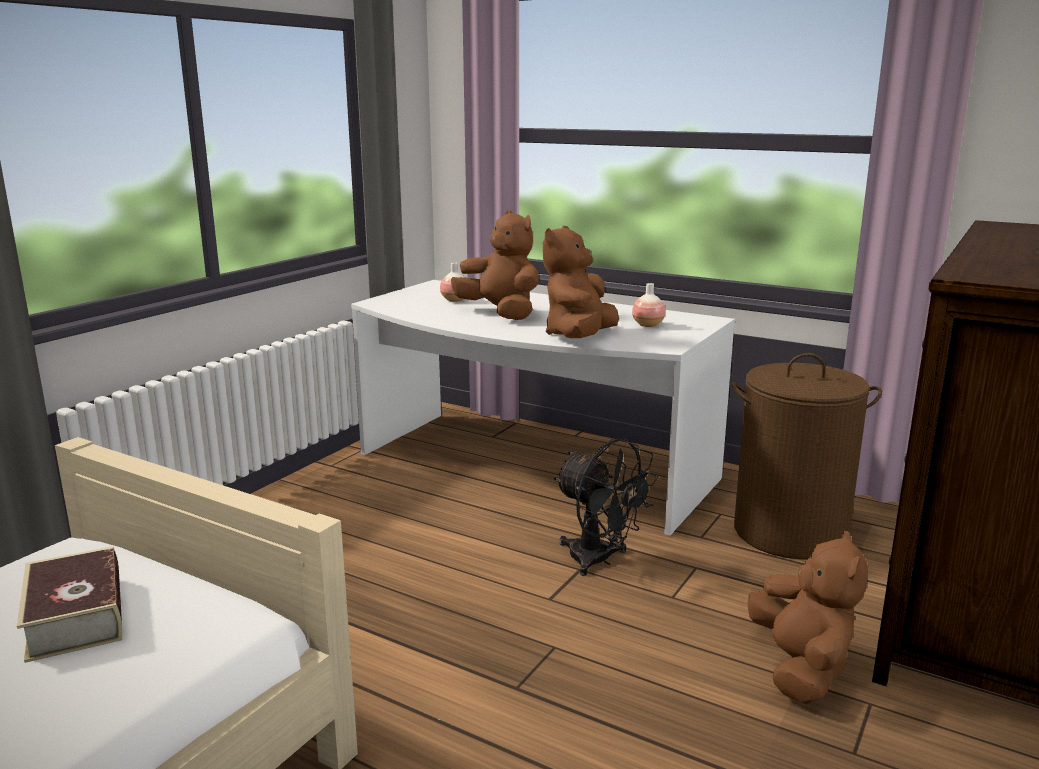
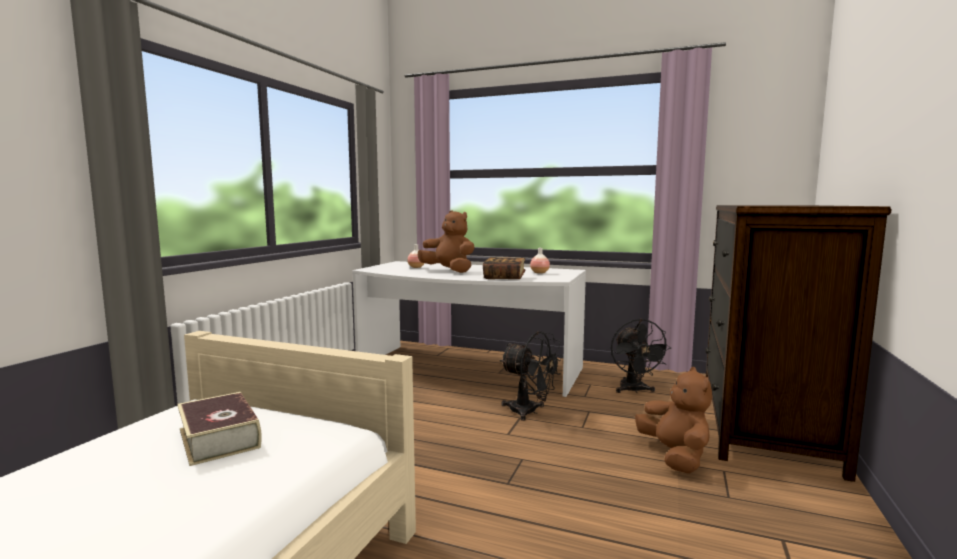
camera: 10 degrees left, 10 degrees down
brown plush toy [543,226,619,338] -> book [483,257,526,279]
brown laundry basket [732,353,882,559] -> black fan [611,319,671,393]

